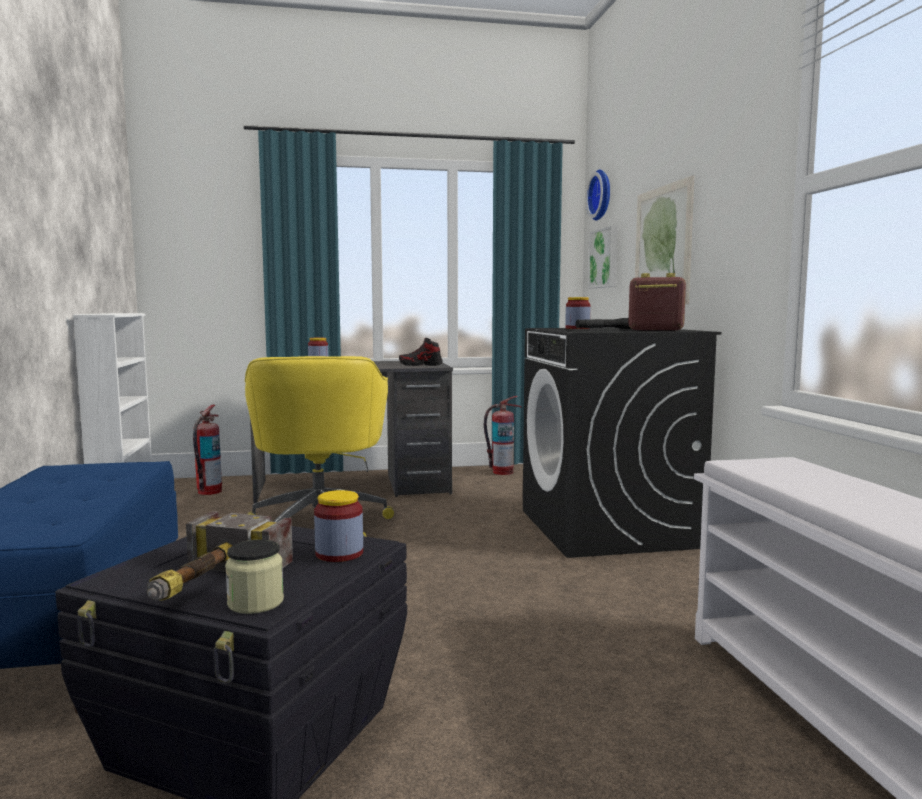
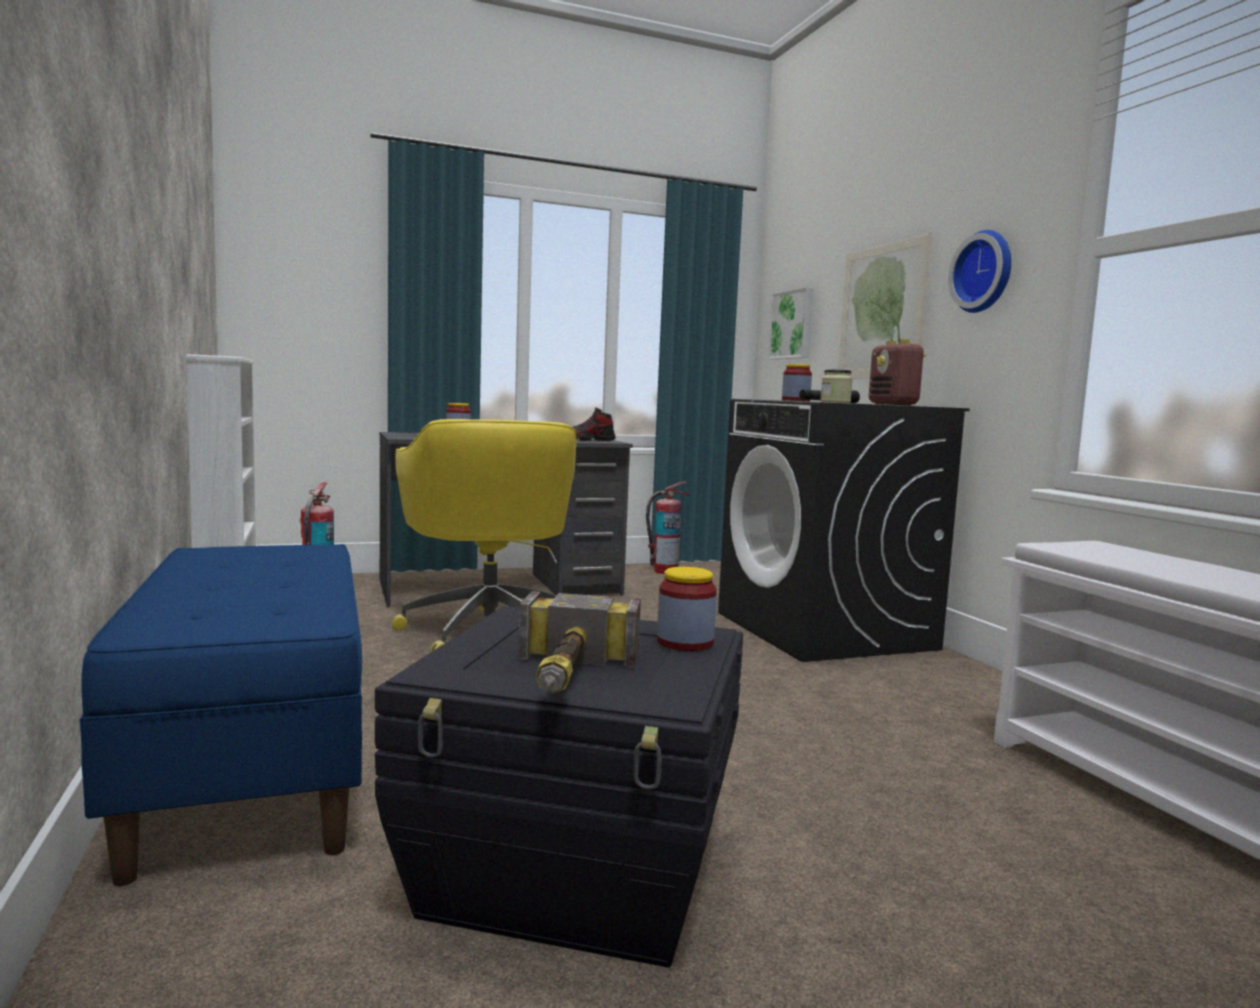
camera: 10 degrees left, 0 degrees up
jar [225,539,284,614] -> jar moved to [821,369,853,403]
wall clock [586,170,610,220] -> wall clock moved to [948,230,1011,313]
radio [628,273,686,331] -> radio turned 105 degrees counterclockwise [869,339,927,405]

